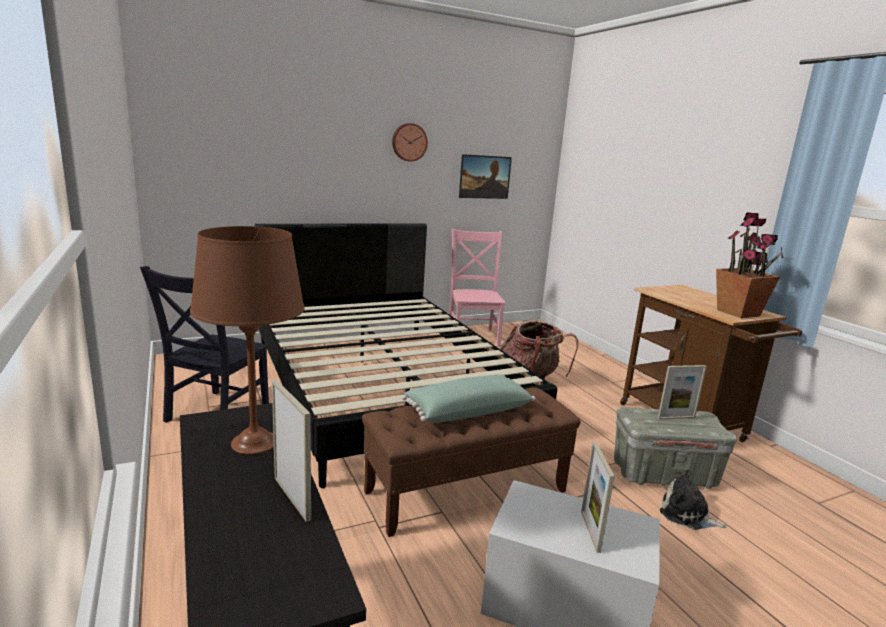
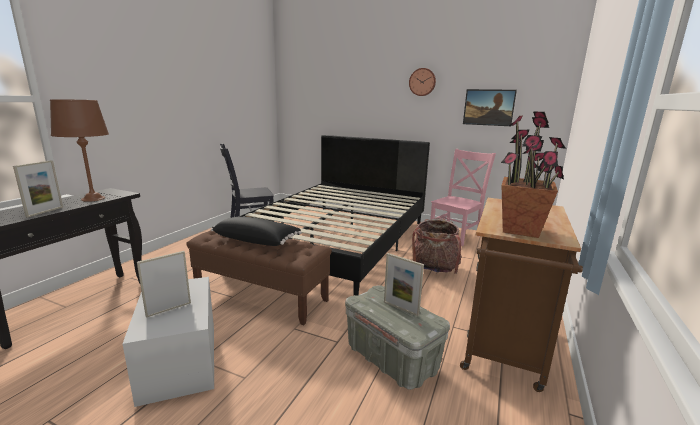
camera: 50 degrees right, 0 degrees up
green pillow [402,374,535,423] -> black pillow [211,217,302,246]
plush toy [660,469,727,530] -> none

